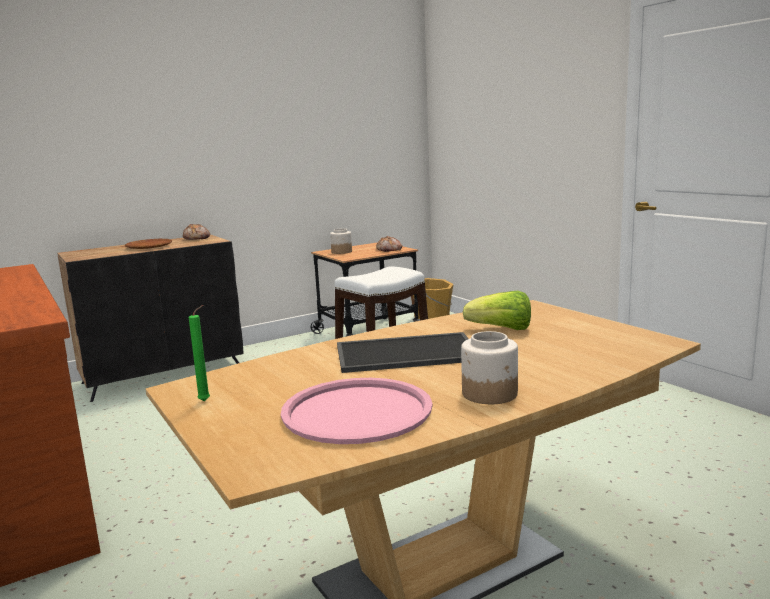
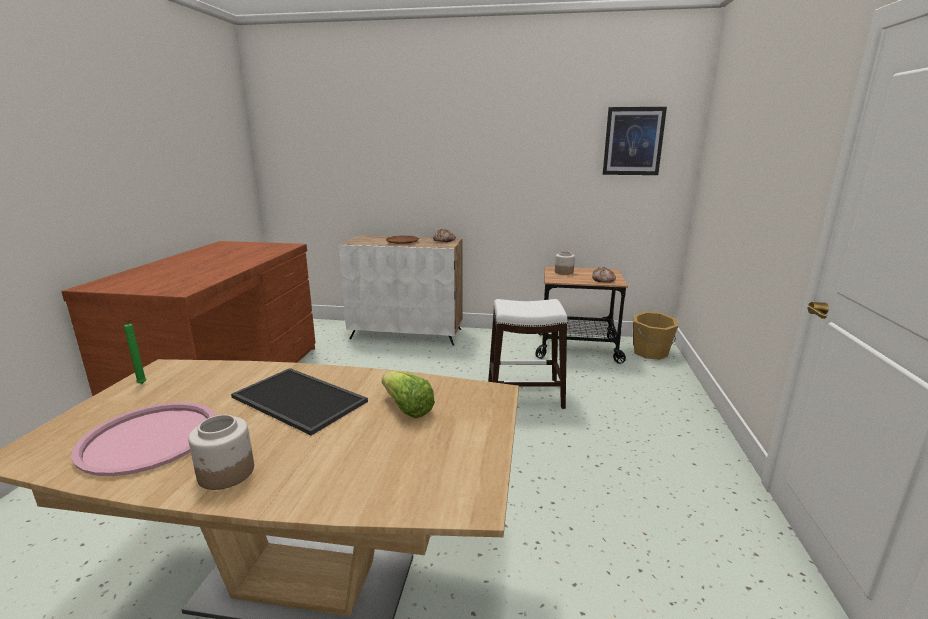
camera: 40 degrees right, 5 degrees up
black cabinet [58,234,244,402] -> white cabinet [339,235,463,346]
none -> picture [603,107,667,175]

